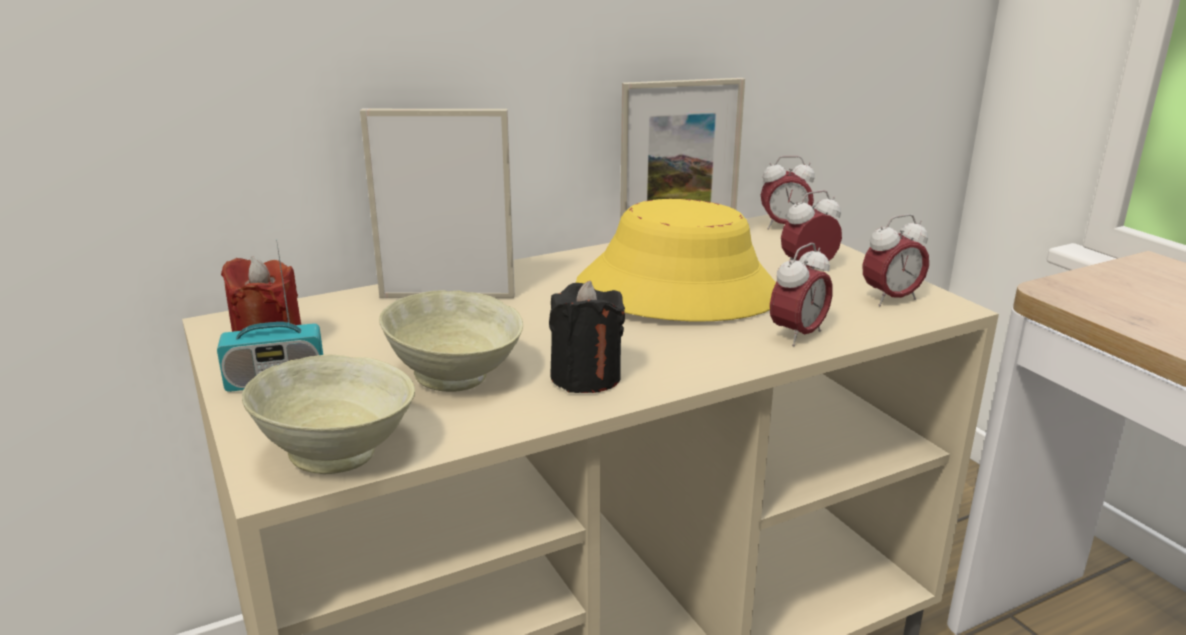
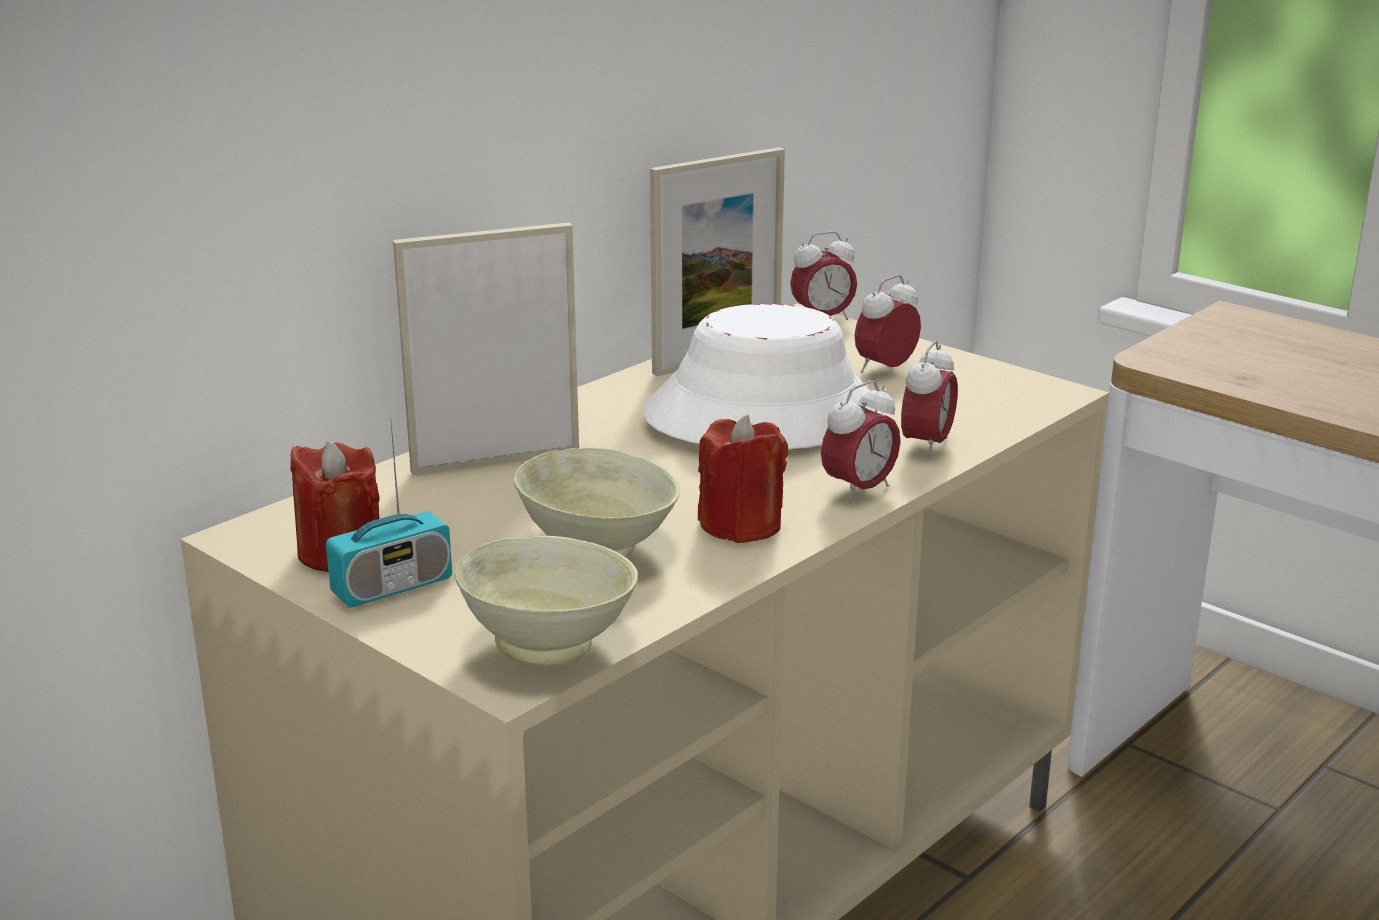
camera: 20 degrees left, 0 degrees up
black candle [549,281,625,393] -> red candle [698,414,788,543]
yellow hat [576,199,776,321] -> white hat [642,304,884,449]
alarm clock [862,214,929,307] -> alarm clock moved to [821,381,901,503]

